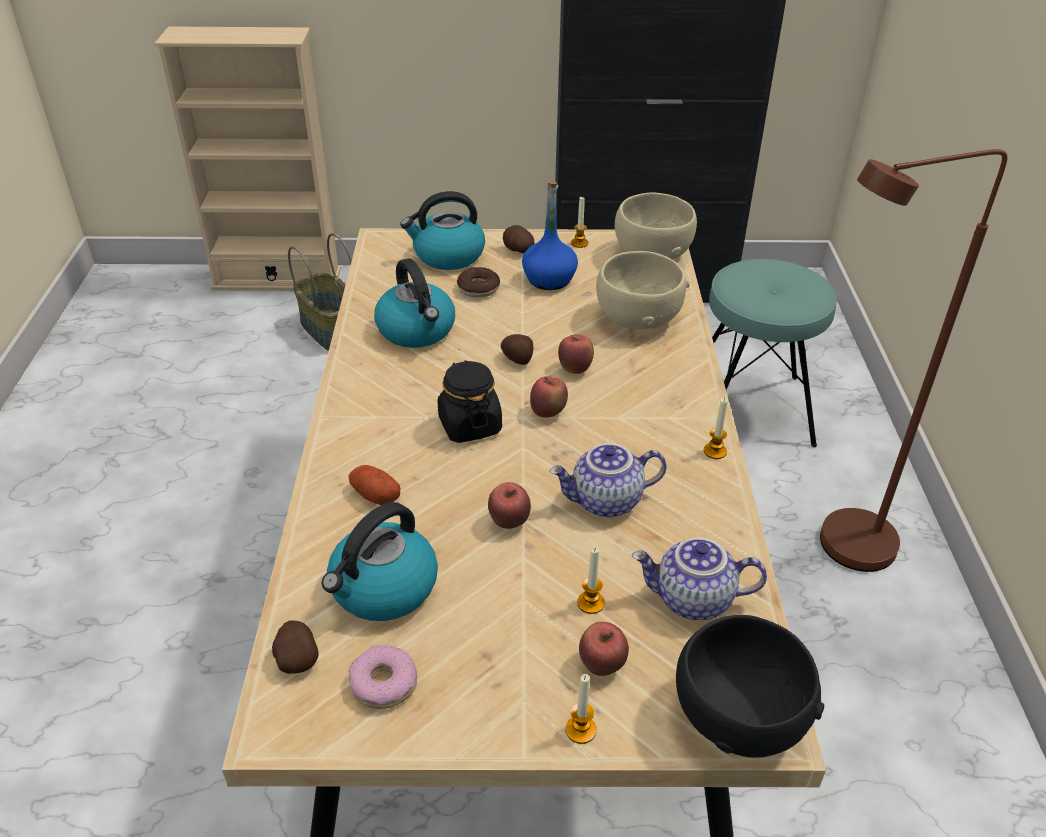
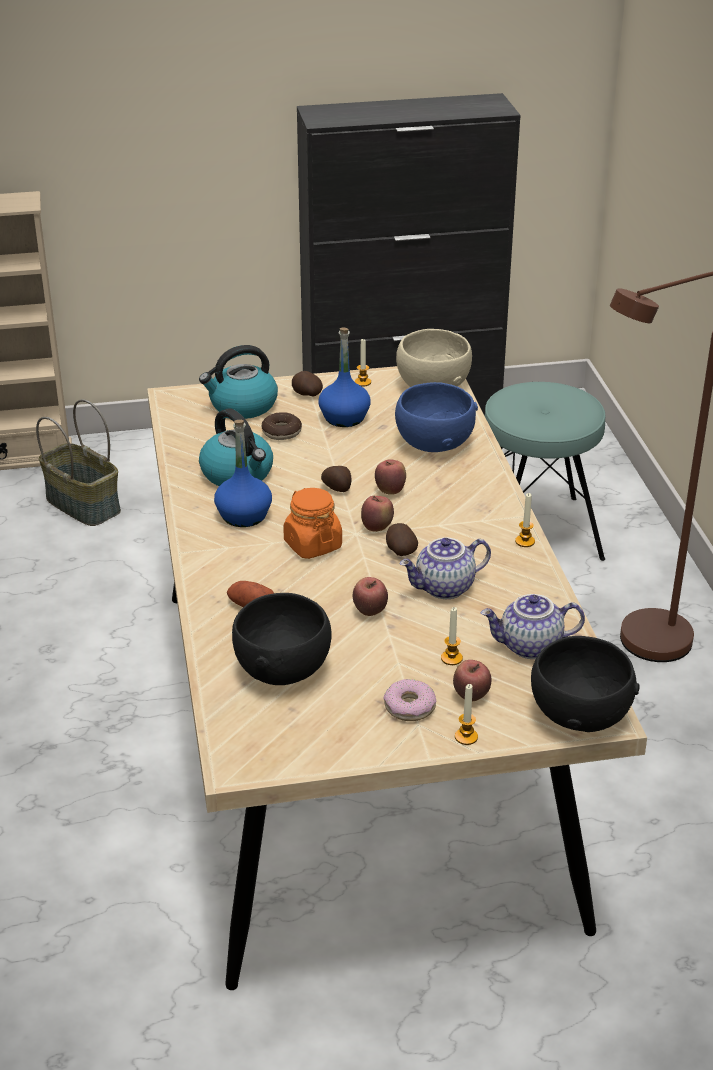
camera: 10 degrees left, 5 degrees down
potato [272,620,319,674] -> potato moved to [386,523,418,556]
kettle [322,502,438,621] -> black bowl [232,593,332,685]
donut [349,645,417,709] -> donut moved to [384,679,436,721]
black jar [437,360,502,443] -> orange jar [283,488,342,559]
beige bowl [596,251,690,329] -> blue bowl [395,382,478,452]
none -> blue bottle [214,420,272,527]

